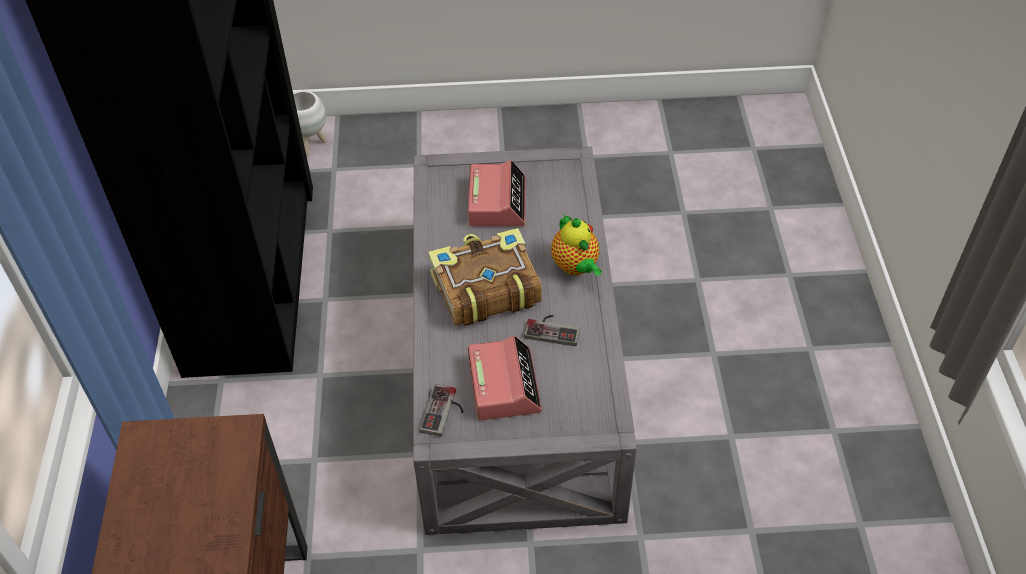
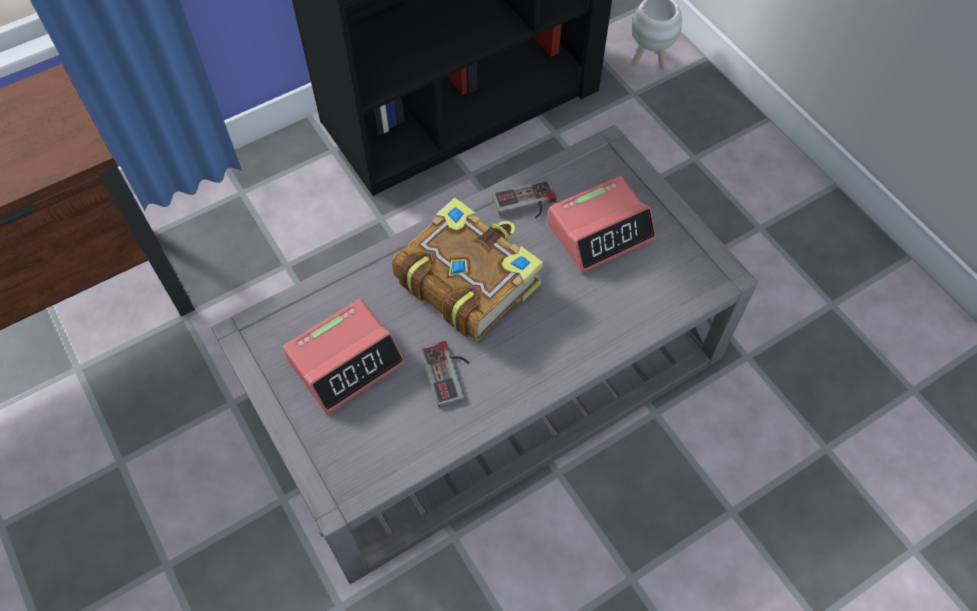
camera: 60 degrees right, 10 degrees up
game controller [420,384,464,436] -> game controller moved to [492,180,556,219]
teapot [551,215,602,276] -> none

